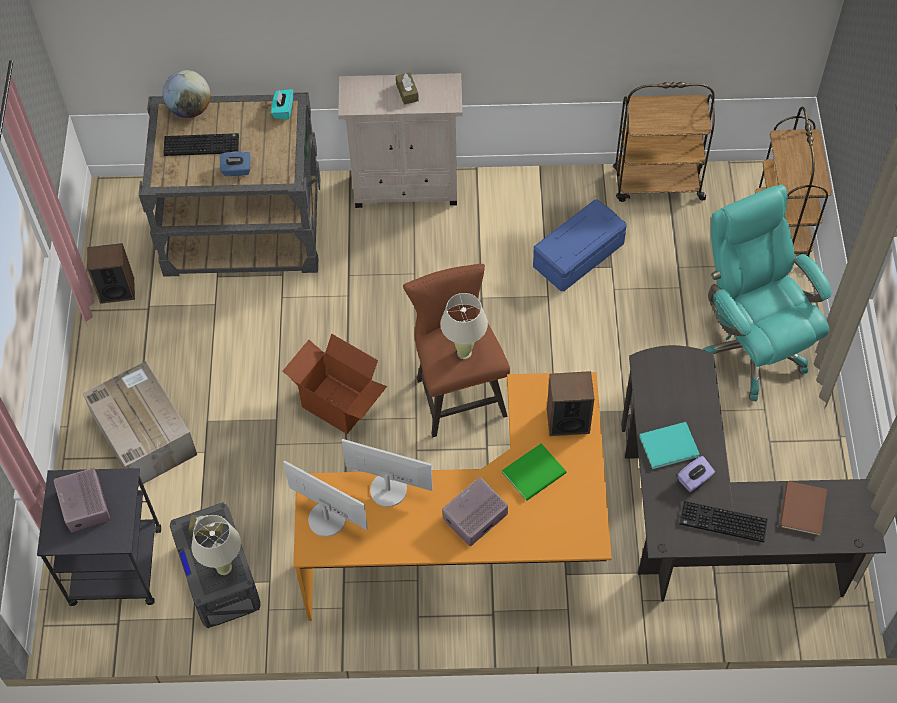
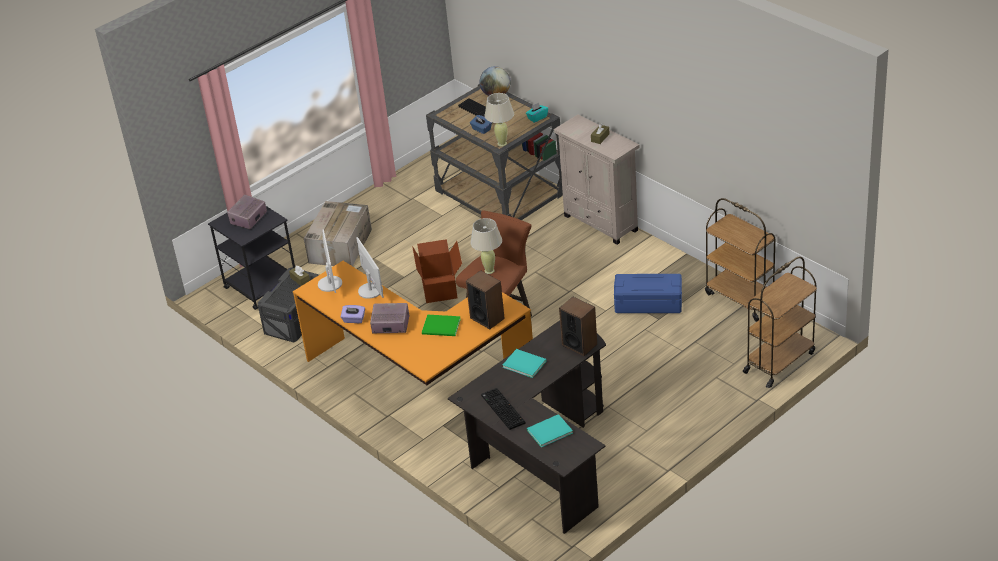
camera: 50 degrees right, 20 degrees down
speaker [87,243,135,304] -> speaker moved to [559,297,597,356]
beige table lamp [191,515,241,575] -> beige table lamp moved to [485,93,514,147]
purple tissue box [677,456,715,492] -> purple tissue box moved to [341,305,365,323]
turquoise office chair [702,185,832,401] -> none
brown book [780,481,827,536] -> turquoise book [527,414,573,447]

